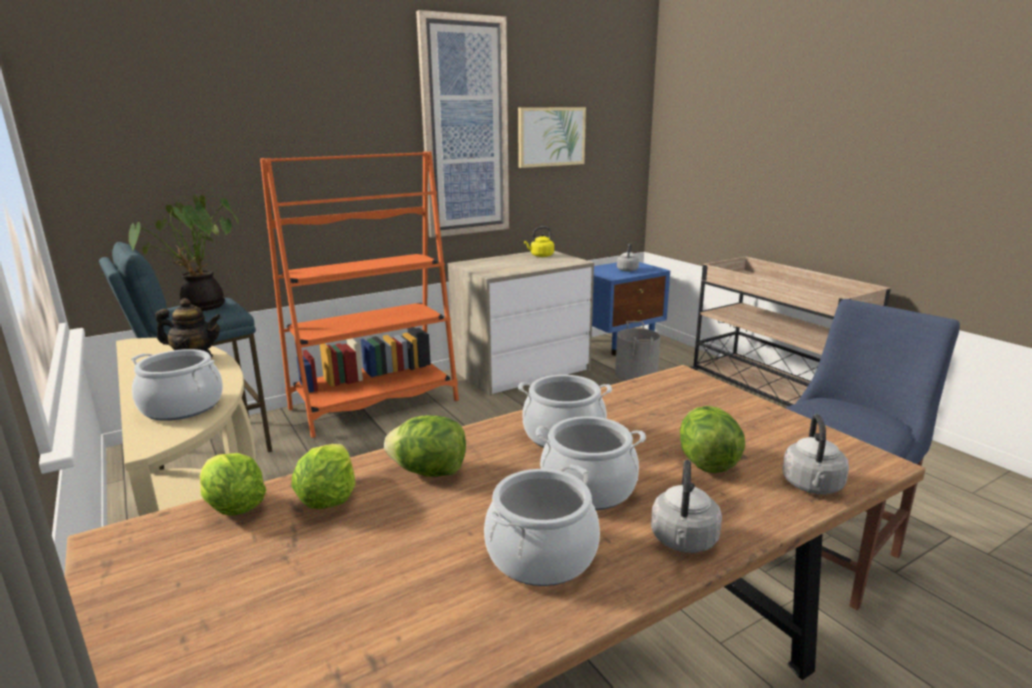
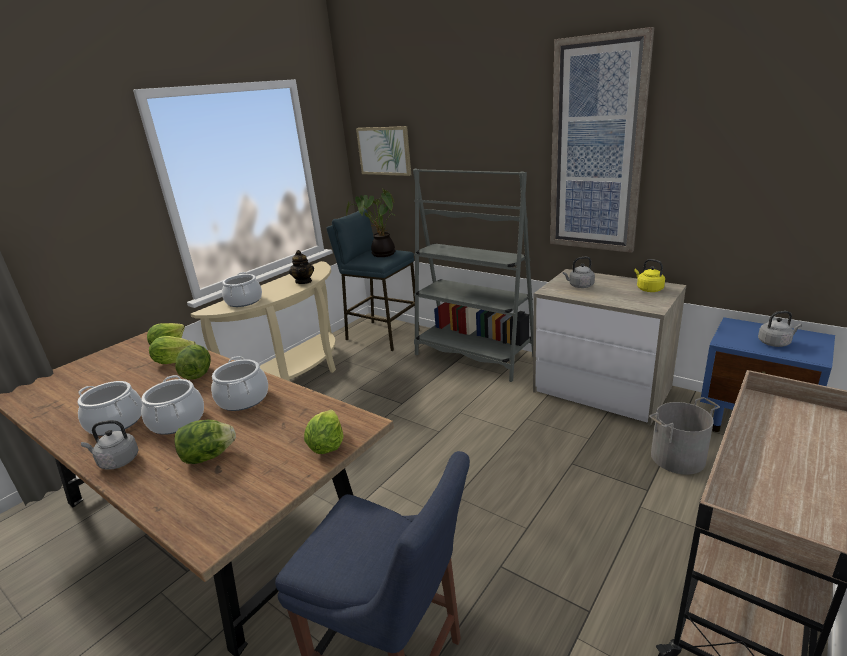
camera: 70 degrees right, 5 degrees up
orange bookcase [260,151,459,438] -> grey bookcase [413,169,534,382]
picture [518,107,586,168] -> picture moved to [356,126,411,176]
grey kettle [782,414,849,494] -> grey kettle moved to [563,257,595,288]
none -> lettuce [304,410,344,454]

